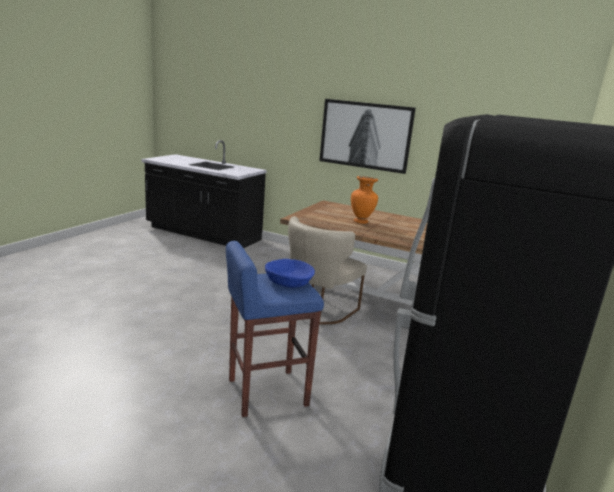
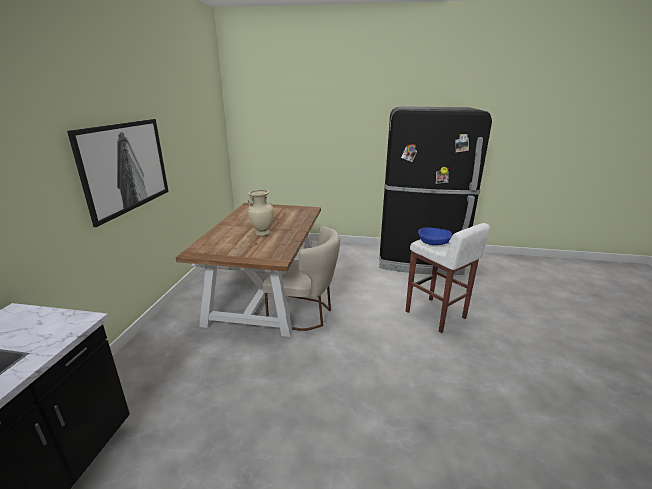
camera: 105 degrees left, 5 degrees up
blue stool [226,241,324,417] -> white stool [406,223,490,333]
orange vase [351,176,378,224] -> beige vase [247,190,274,236]

